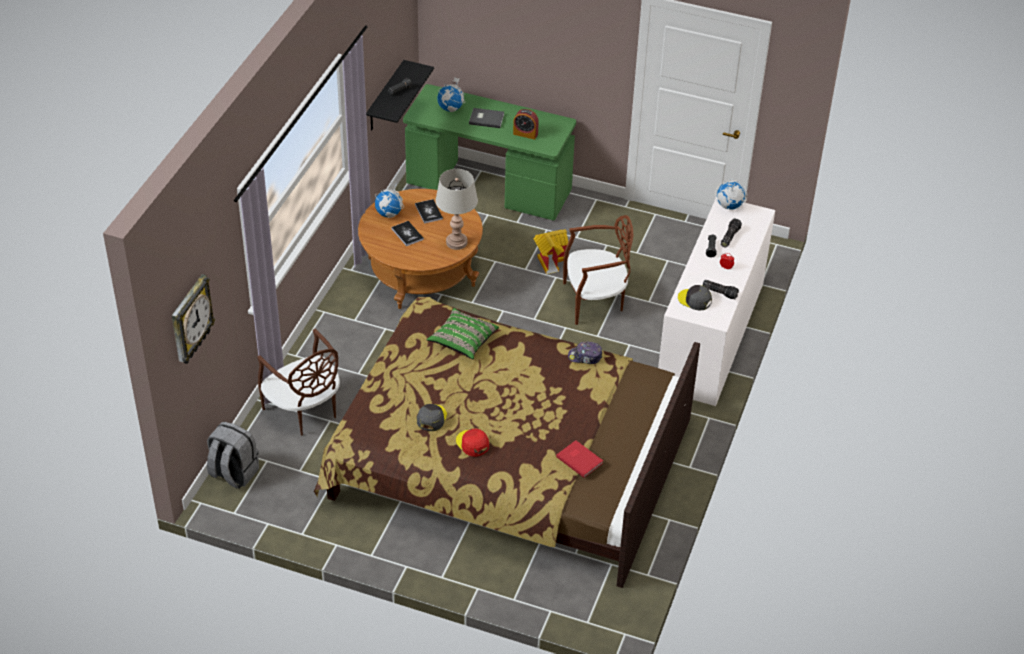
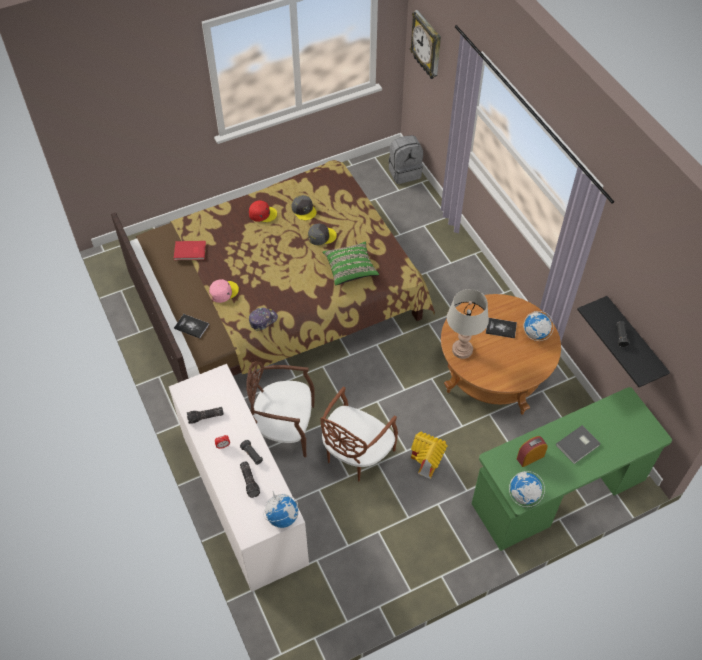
camera: 135 degrees right, 10 degrees up
brown chair [258,328,340,435] -> brown chair moved to [246,361,314,457]
book [415,199,443,223] -> book moved to [174,314,209,338]
globe [438,77,465,112] -> globe moved to [509,471,545,507]
grey cap [678,285,712,311] -> grey cap moved to [308,224,337,245]
none -> pink cap [209,279,239,303]

